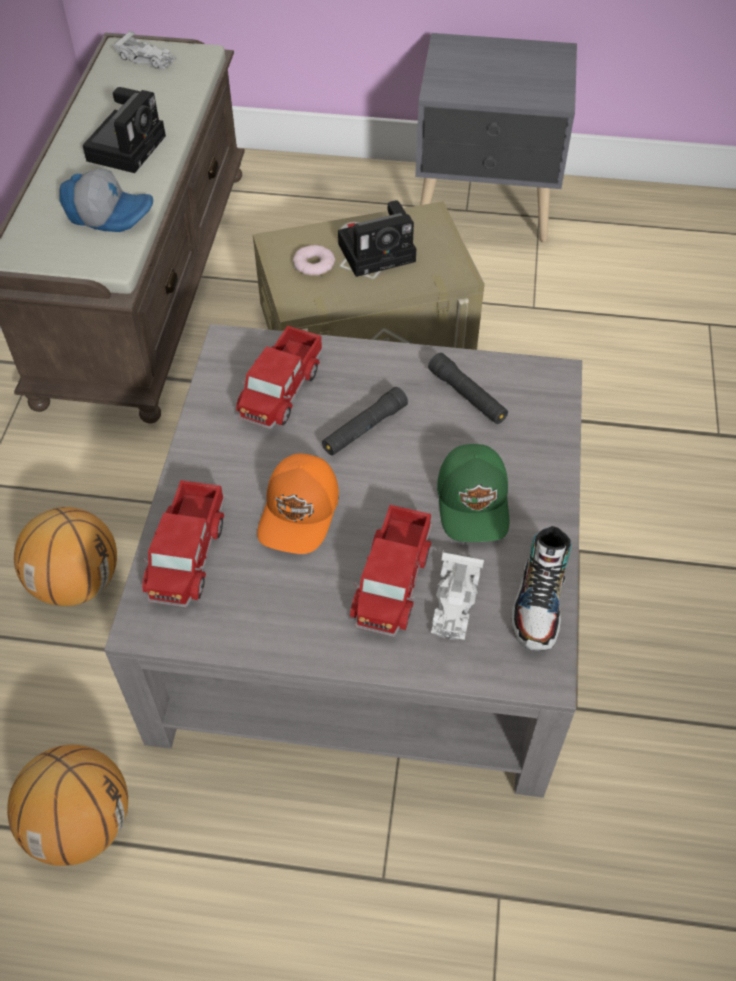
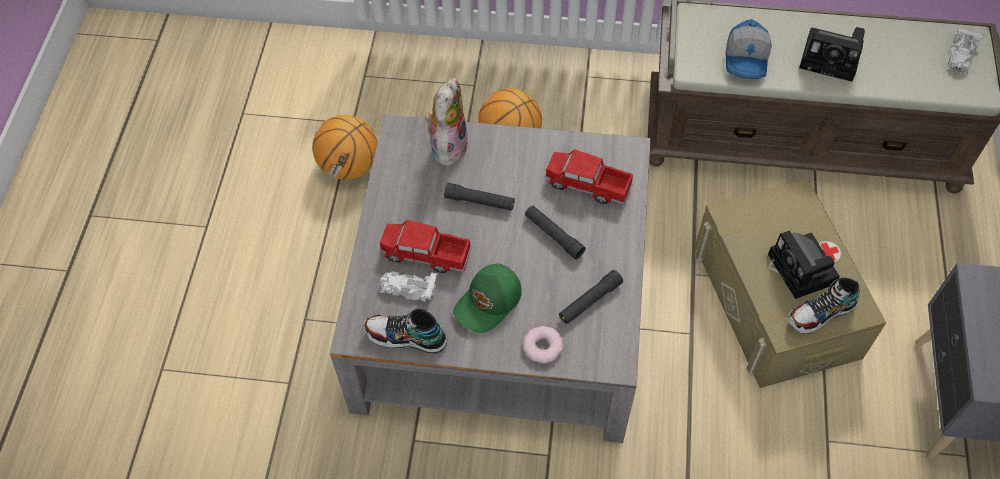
camera: 90 degrees right, 5 degrees up
toy truck [142,480,225,608] -> plush toy [425,78,468,169]
orange cap [257,454,339,554] -> black flashlight [444,183,515,211]
donut [293,245,335,276] -> donut moved to [523,326,564,363]
green cap [437,444,509,542] -> green cap turned 45 degrees counterclockwise [453,264,522,333]
none -> shoe [789,278,860,334]

